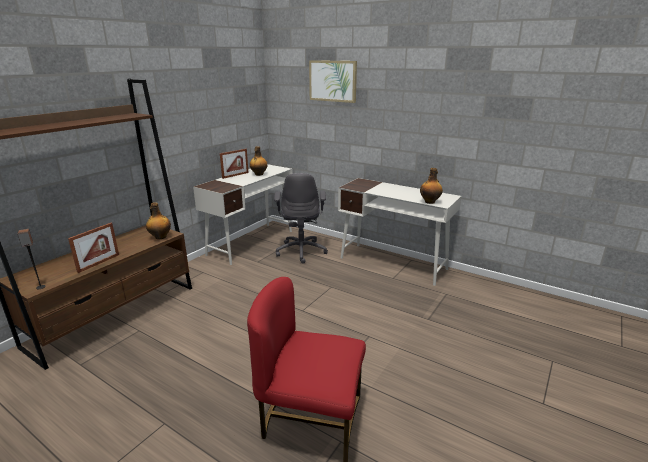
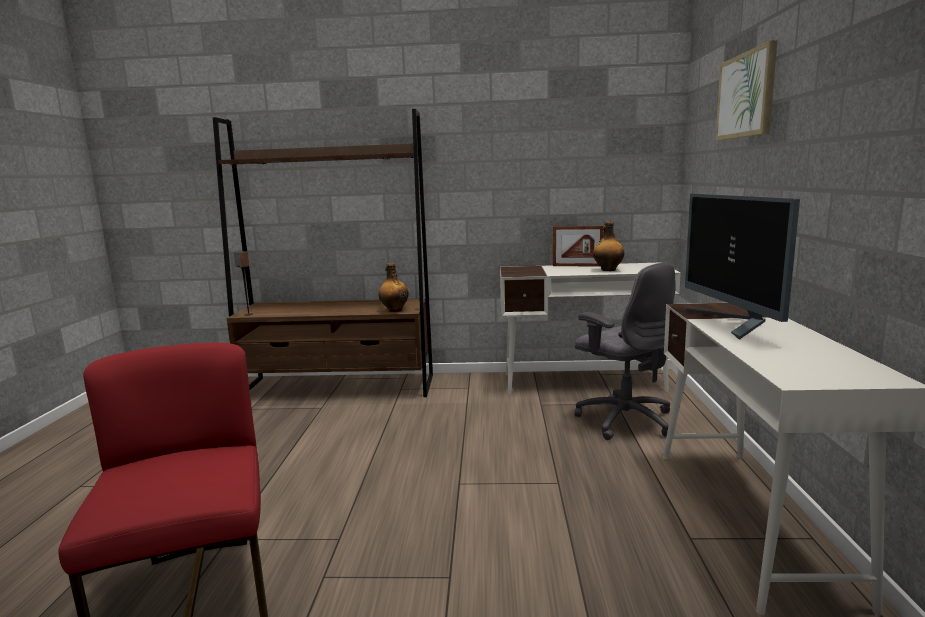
camera: 60 degrees right, 10 degrees down
picture frame [68,223,119,273] -> none
grey office chair [274,173,328,264] -> grey office chair turned 90 degrees counterclockwise [574,263,676,440]
bottle [420,168,443,204] -> none
none -> monitor [684,193,800,340]

